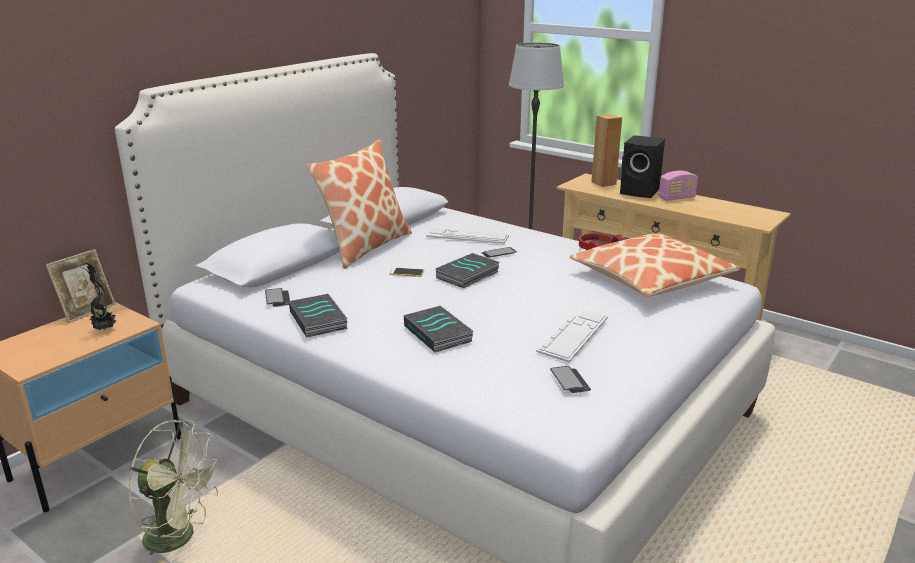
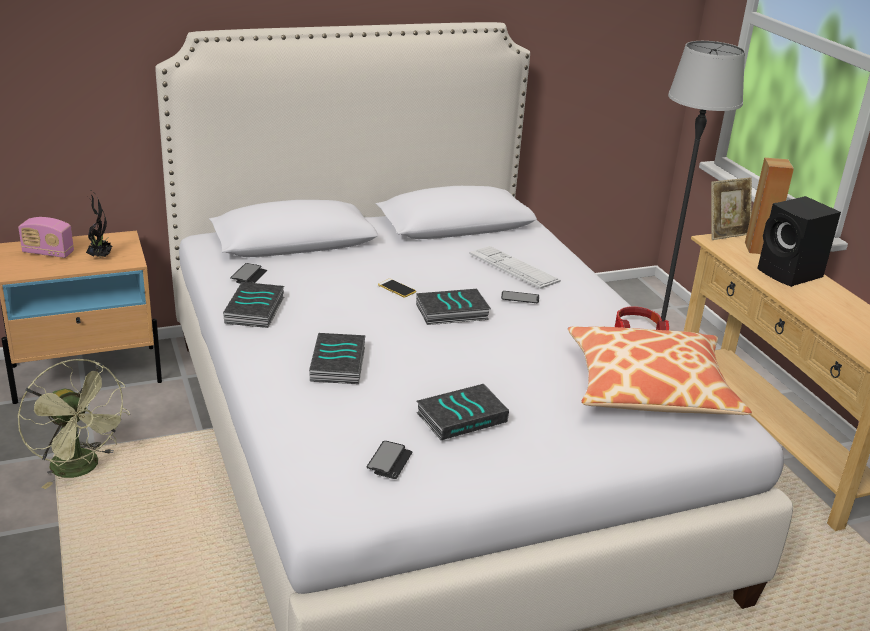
camera: 30 degrees right, 5 degrees up
picture frame [46,249,116,323] -> picture frame moved to [711,177,752,240]
pillow [306,139,412,269] -> none
keyboard [536,307,608,362] -> book [416,384,509,440]
radio [659,171,698,201] -> radio moved to [18,217,74,258]

